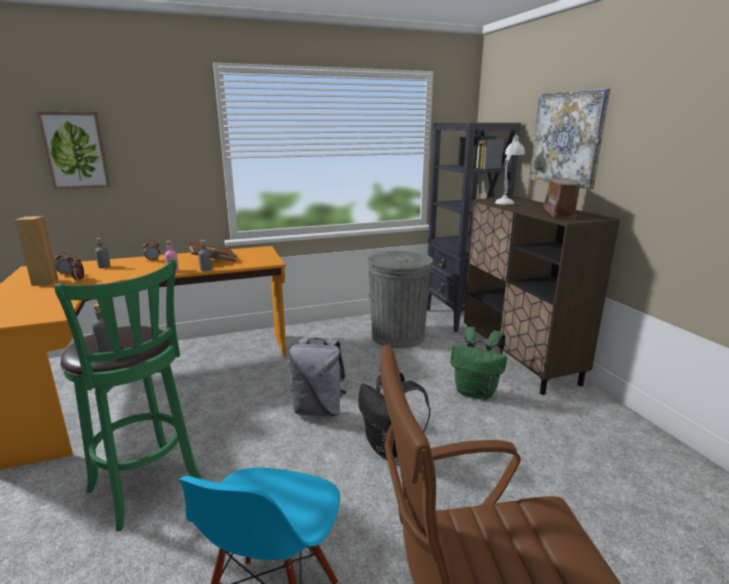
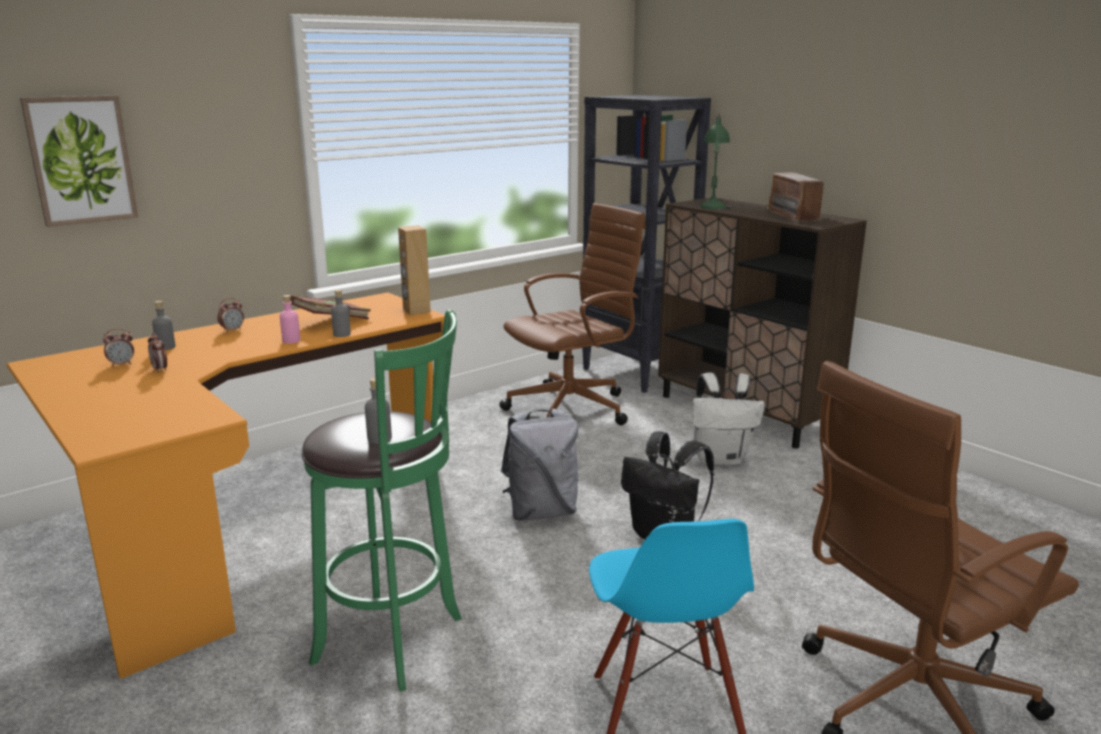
camera: 20 degrees left, 0 degrees up
brown speaker [15,216,58,286] -> brown speaker moved to [398,225,431,315]
grey trash can [367,251,433,348] -> brown office chair [499,203,646,425]
green backpack [450,327,507,400] -> white backpack [692,373,765,465]
white table lamp [495,131,525,205] -> green table lamp [700,111,731,210]
picture [530,88,610,189] -> none

